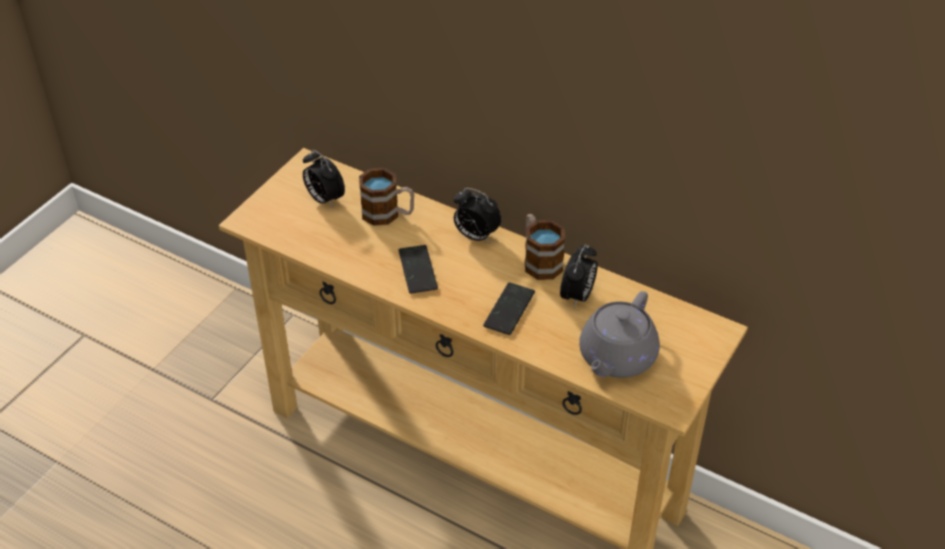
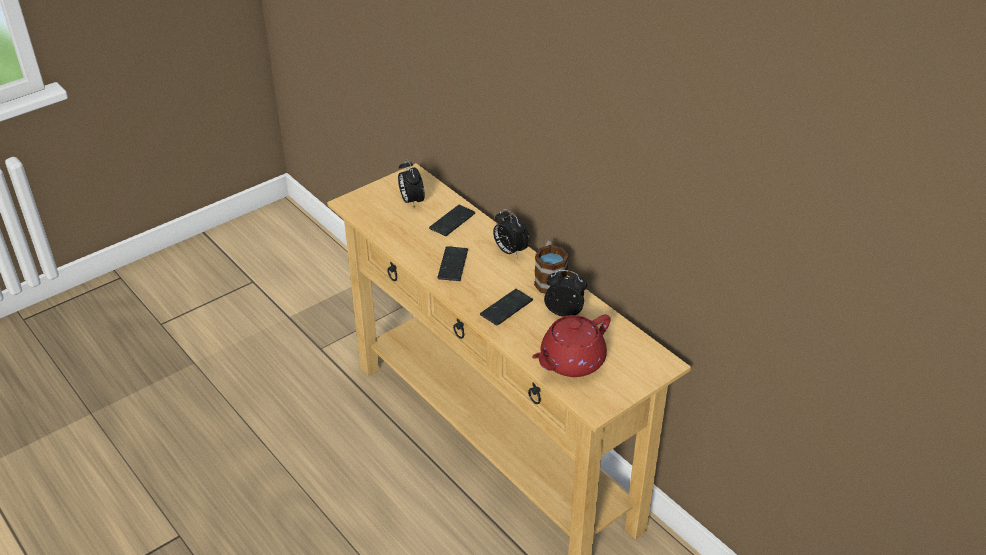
camera: 20 degrees right, 5 degrees down
mug [359,168,414,226] -> phone [429,205,475,236]
alarm clock [560,244,598,308] -> alarm clock turned 120 degrees counterclockwise [544,270,587,317]
grey teapot [579,291,660,378] -> red teapot [532,314,611,377]

